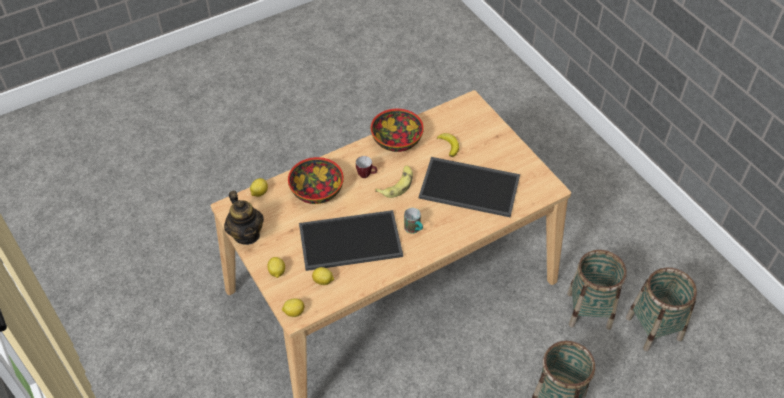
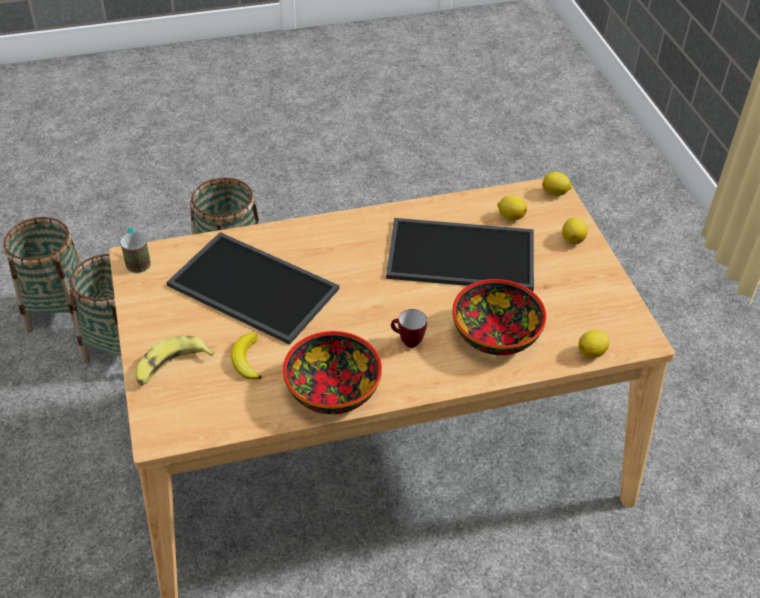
camera: 165 degrees left, 5 degrees down
teapot [224,191,264,245] -> none
banana [375,166,413,198] -> banana moved to [136,335,214,386]
mug [404,208,423,234] -> mug moved to [121,228,151,273]

